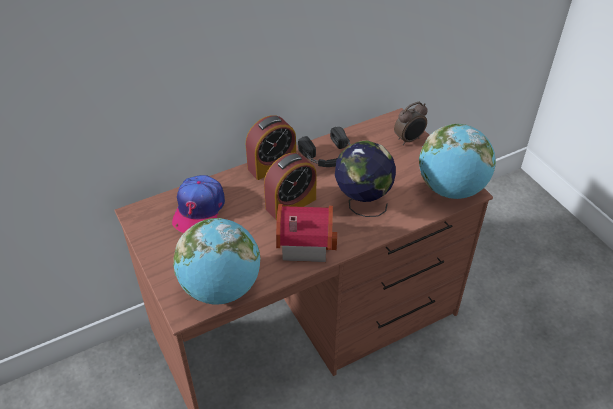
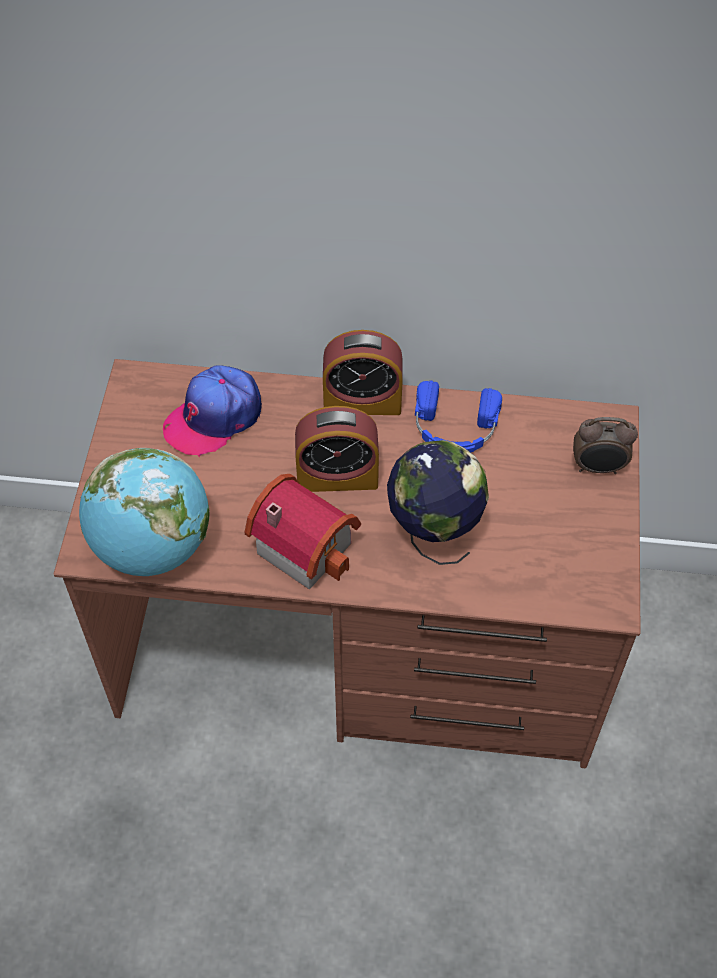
camera: 35 degrees right, 10 degrees up
black headphones [298,127,351,167] -> blue headphones [415,381,502,452]
globe [419,124,496,199] -> none

